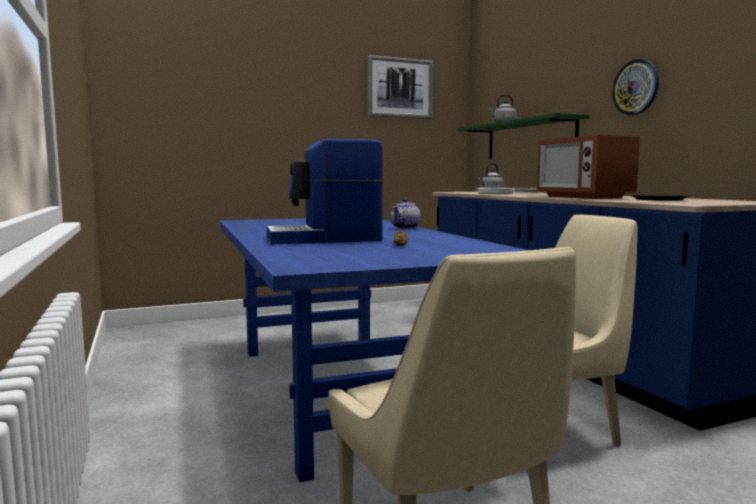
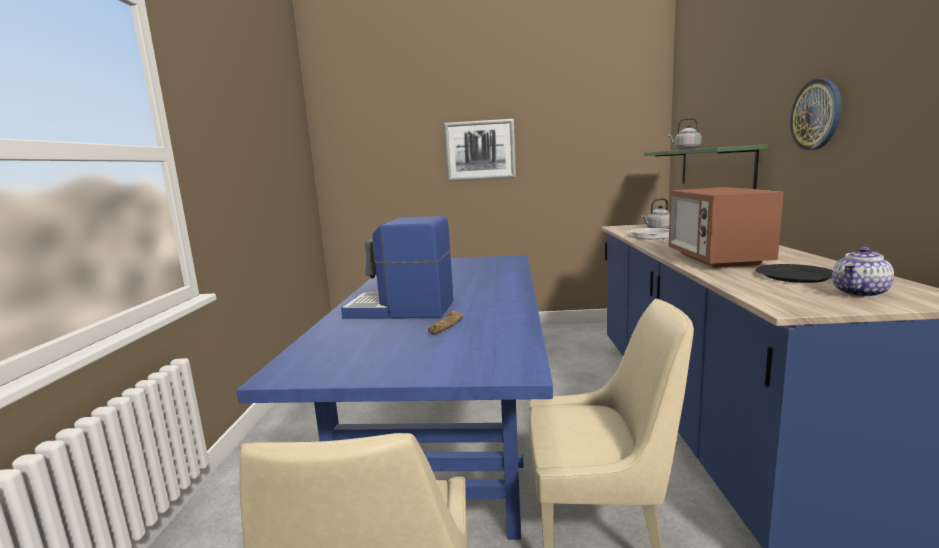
camera: 25 degrees right, 5 degrees up
picture [367,55,433,119] -> picture moved to [444,119,516,182]
teapot [391,199,421,229] -> teapot moved to [832,247,894,297]

